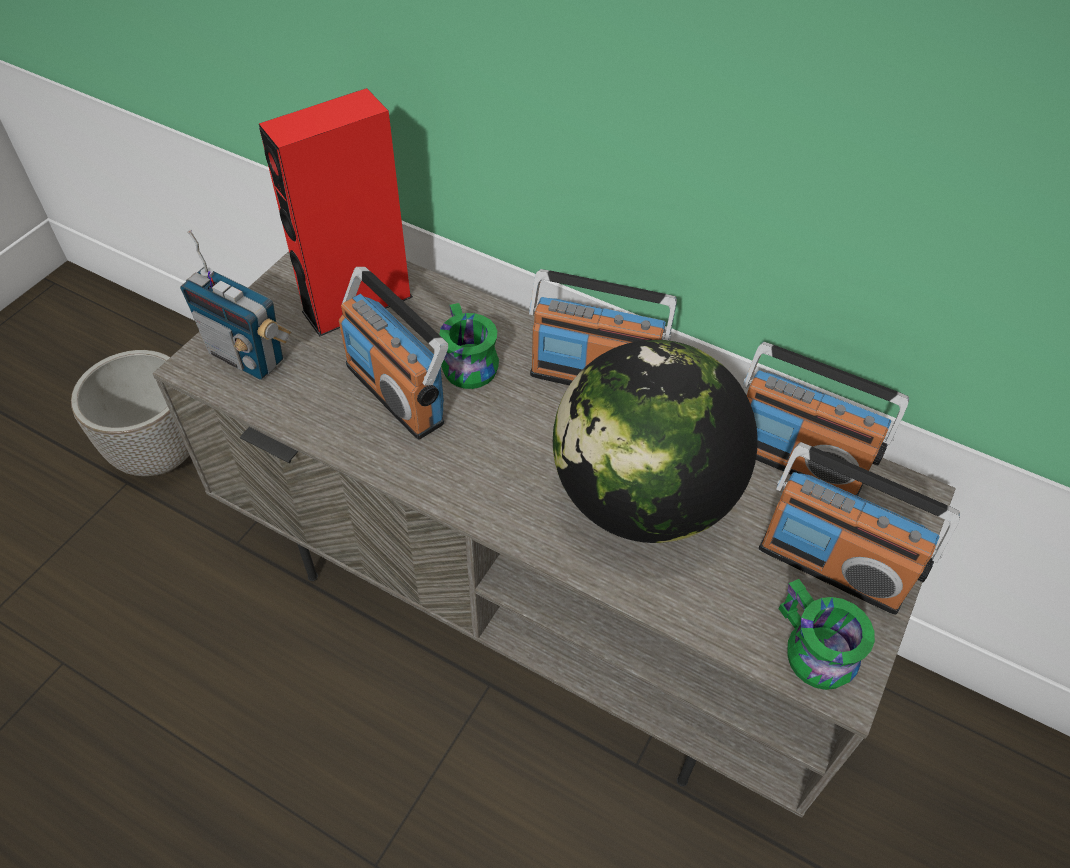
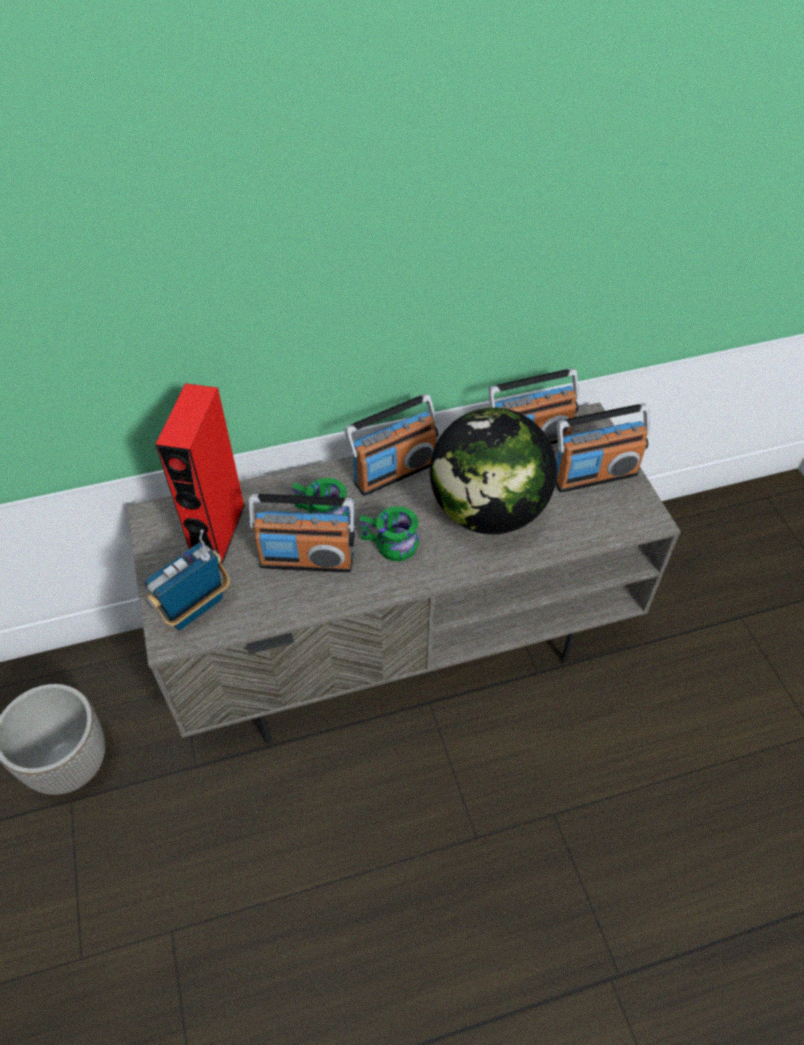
camera: 45 degrees left, 0 degrees up
radio [180,230,291,380] -> radio turned 150 degrees clockwise [144,529,230,630]
green mug [779,579,875,690] -> green mug moved to [359,506,419,561]

